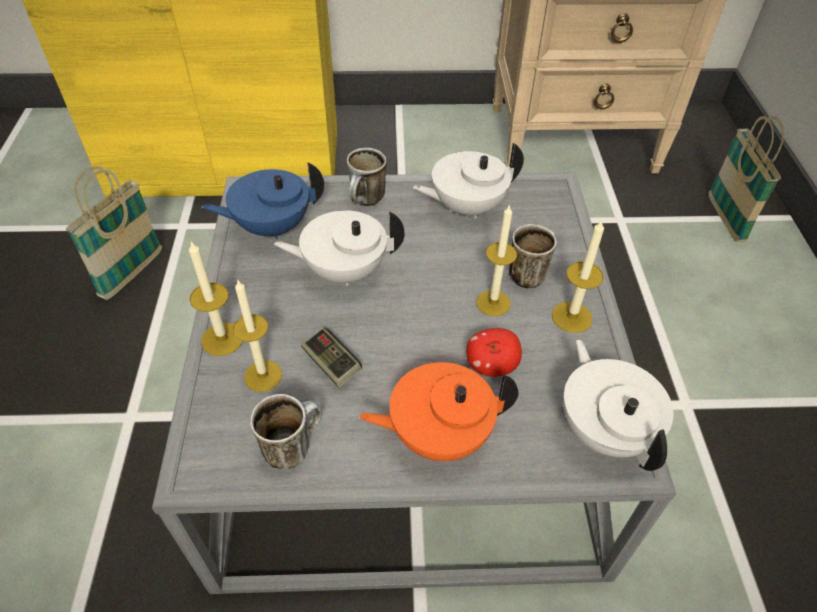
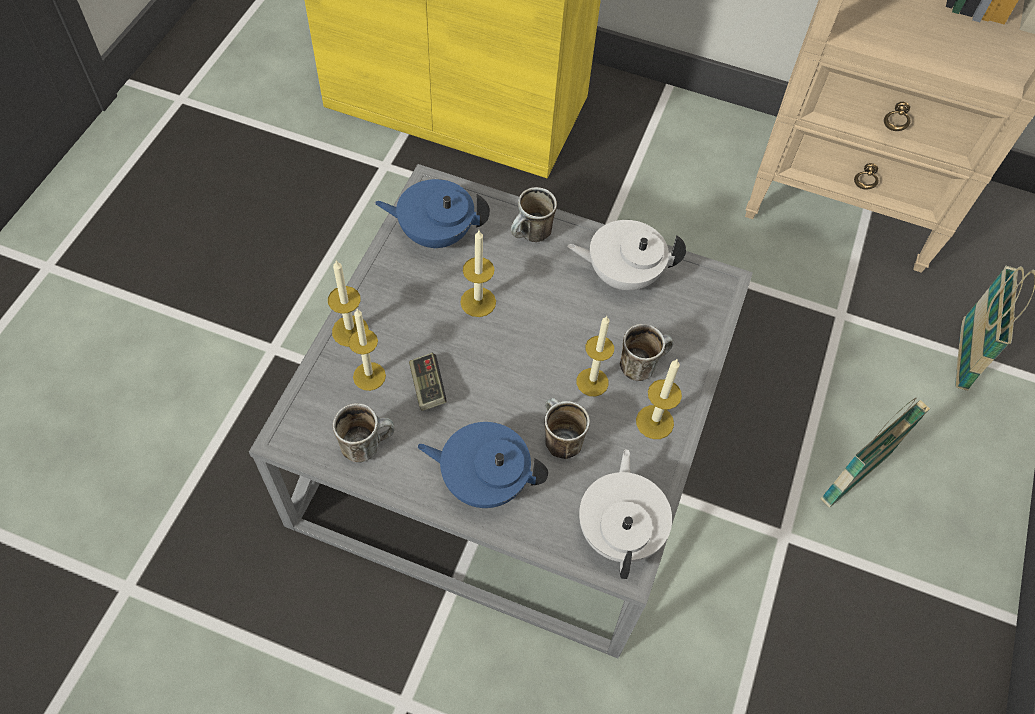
camera: 20 degrees right, 10 degrees up
basket [65,166,162,300] -> basket moved to [821,397,930,508]
white teapot [274,210,405,286] -> candle [460,230,496,317]
orange teapot [359,362,518,461] -> blue teapot [417,422,548,508]
apple [466,328,522,377] -> mug [545,398,590,459]

